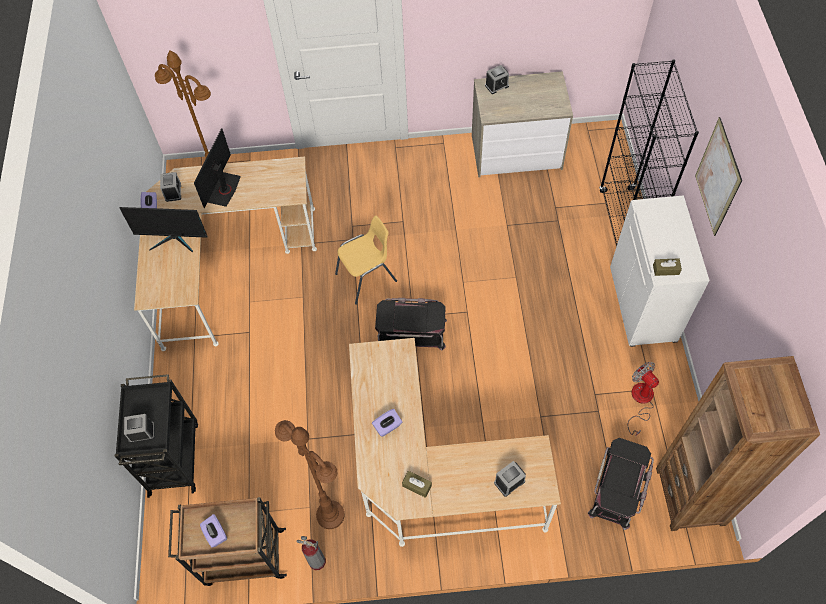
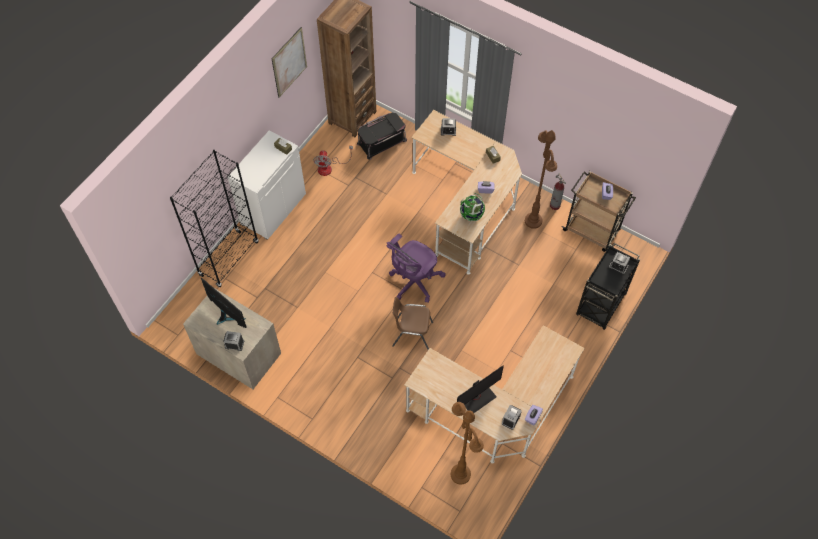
camera: 145 degrees left, 0 degrees up
monitor [120,207,208,252] -> monitor moved to [201,277,247,328]
yellow chair [335,215,397,305] -> brown chair [392,297,433,350]
black storage box [375,298,447,351] -> purple office chair [387,233,446,303]
picture [695,117,742,236] -> picture moved to [272,27,307,98]
none -> globe [460,193,485,221]

